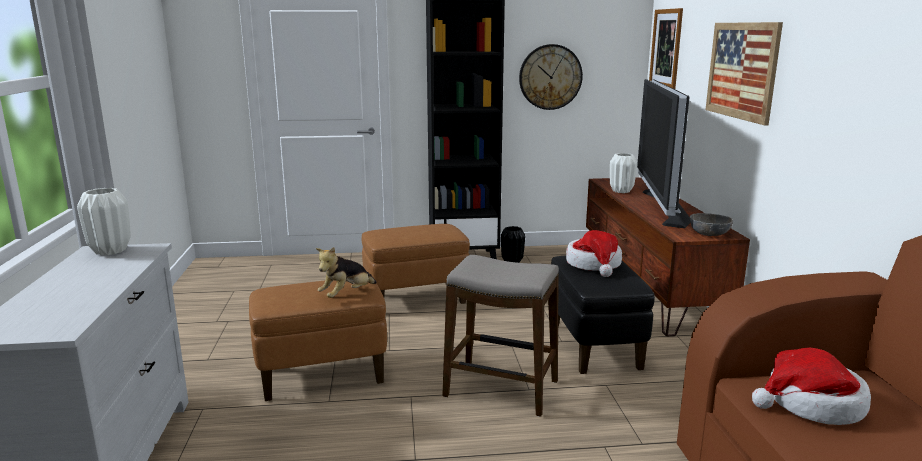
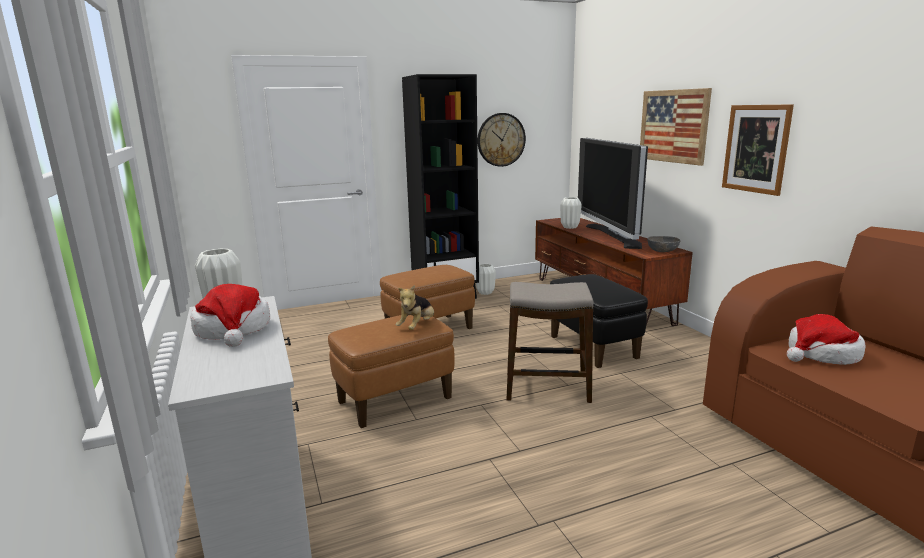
camera: 15 degrees left, 0 degrees up
black vase [501,226,525,263] -> white vase [476,264,496,295]
hat [566,230,622,277] -> hat moved to [191,284,270,347]
picture [649,8,683,89] -> picture moved to [722,104,794,196]

